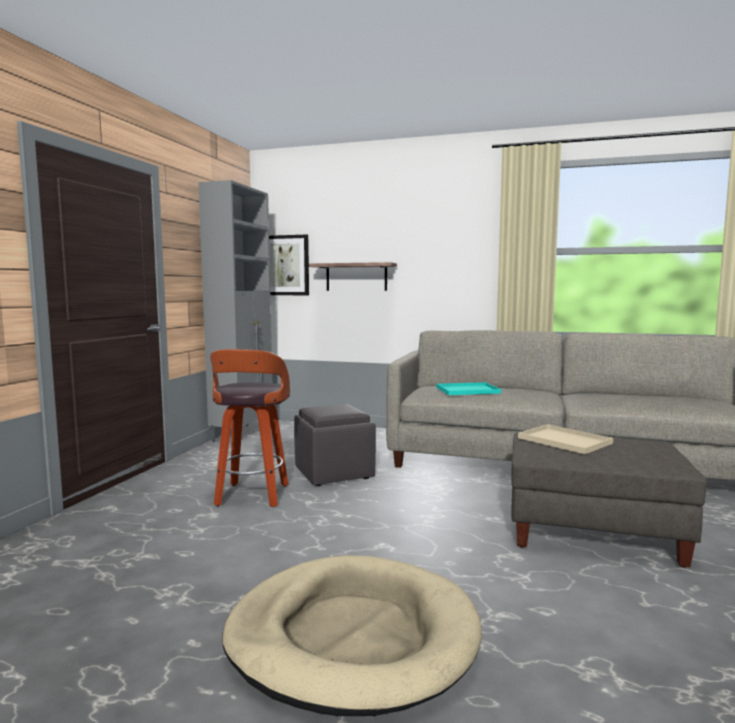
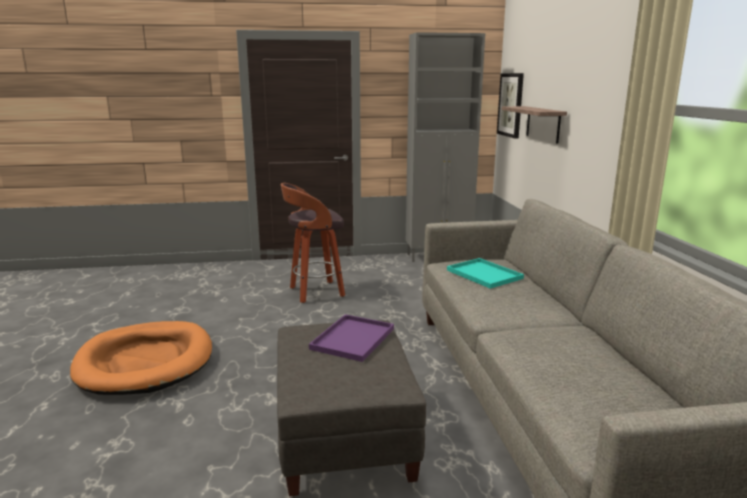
camera: 65 degrees right, 10 degrees up
beige dog bed [222,555,482,716] -> orange dog bed [70,321,212,395]
grey ottoman [294,404,376,486] -> none
beige tray [518,424,613,454] -> purple tray [309,314,394,362]

